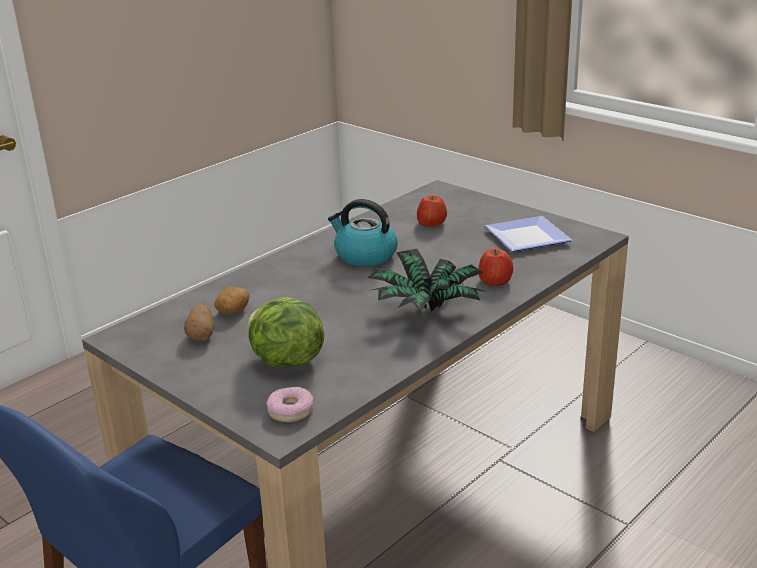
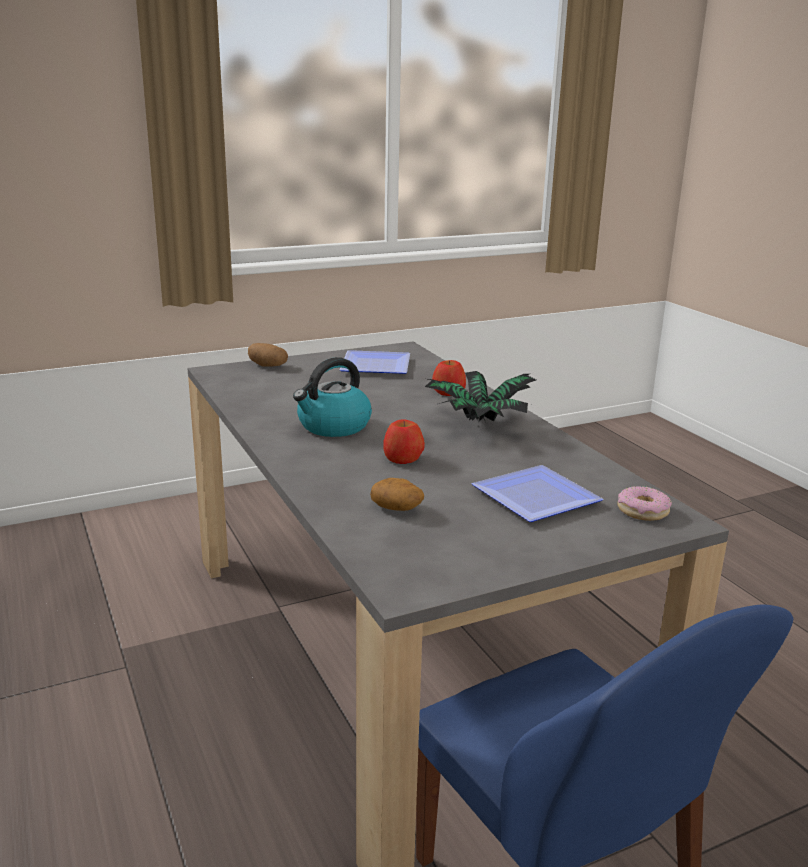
camera: 70 degrees left, 5 degrees down
potato [184,304,214,341] -> potato moved to [248,343,288,367]
lettuce [248,297,324,367] -> plate [472,465,603,522]
apple [417,195,447,227] -> apple moved to [383,419,425,464]

